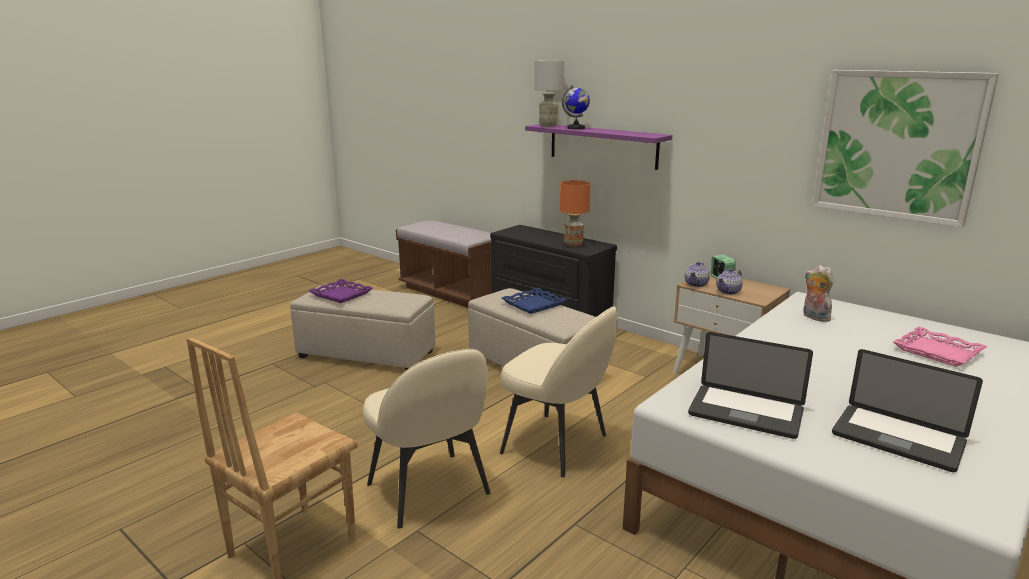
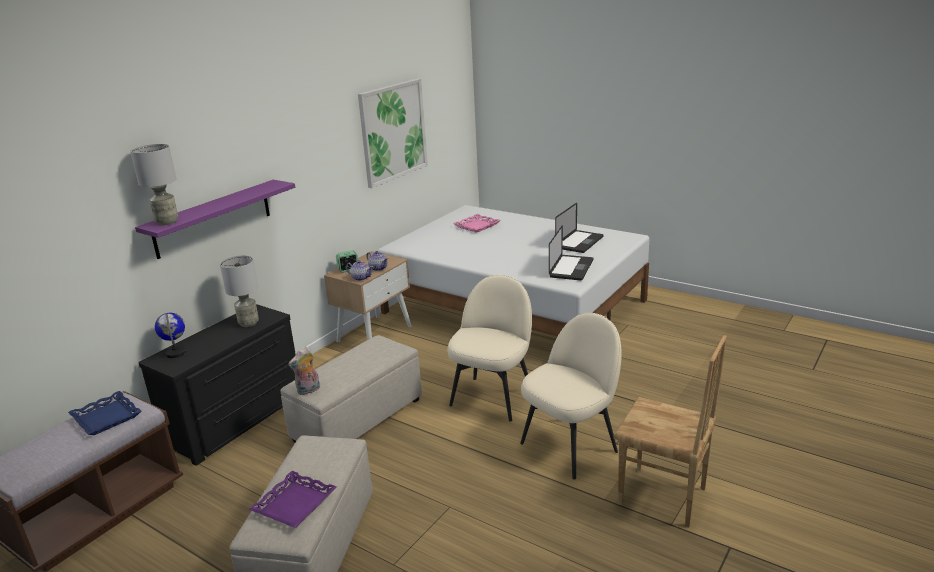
camera: 95 degrees left, 5 degrees up
blue tray [502,288,567,314] -> blue tray moved to [68,391,141,435]
orange table lamp [560,180,590,247] -> grey table lamp [220,255,259,327]
globe [562,85,590,130] -> globe moved to [155,313,186,358]
plush toy [803,265,834,322] -> plush toy moved to [288,347,320,395]

